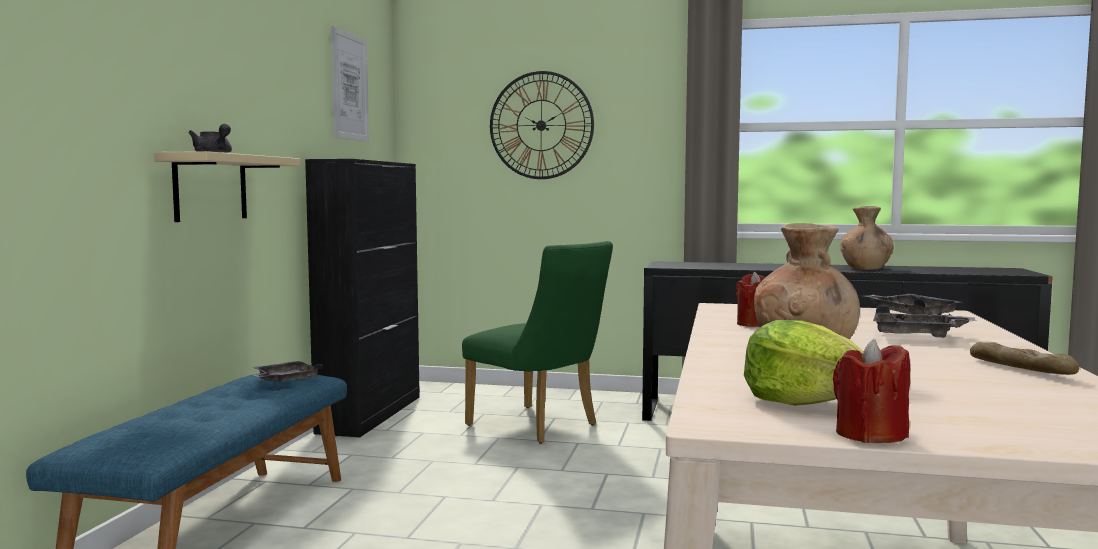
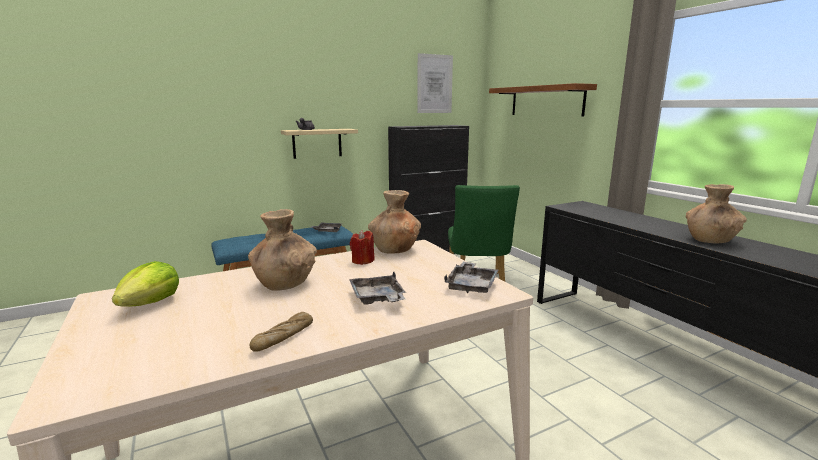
camera: 50 degrees right, 10 degrees up
wall clock [490,71,594,179] -> shelf [489,83,597,117]
red candle [833,339,910,443] -> none
none -> brown vase [368,190,421,254]

